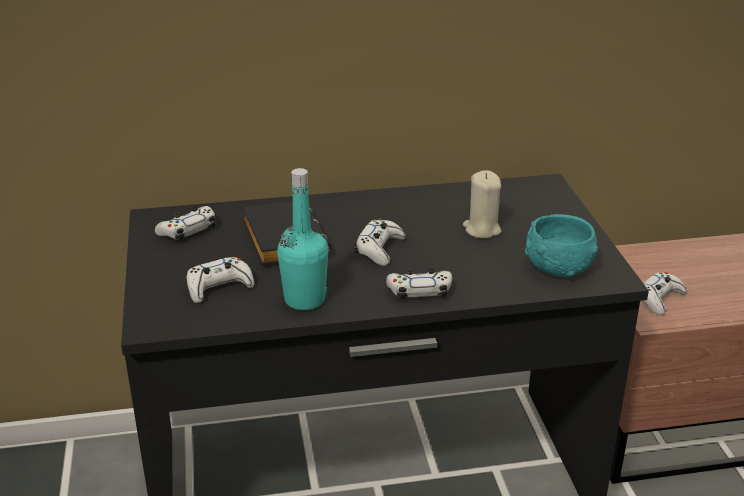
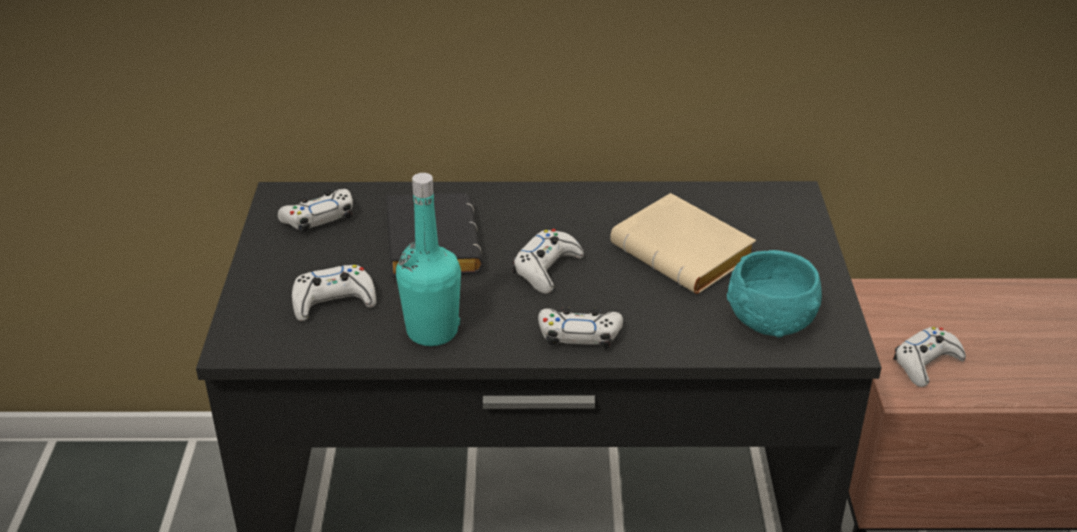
camera: 10 degrees right, 5 degrees up
beige candle [463,170,501,238] -> beige book [610,193,756,294]

